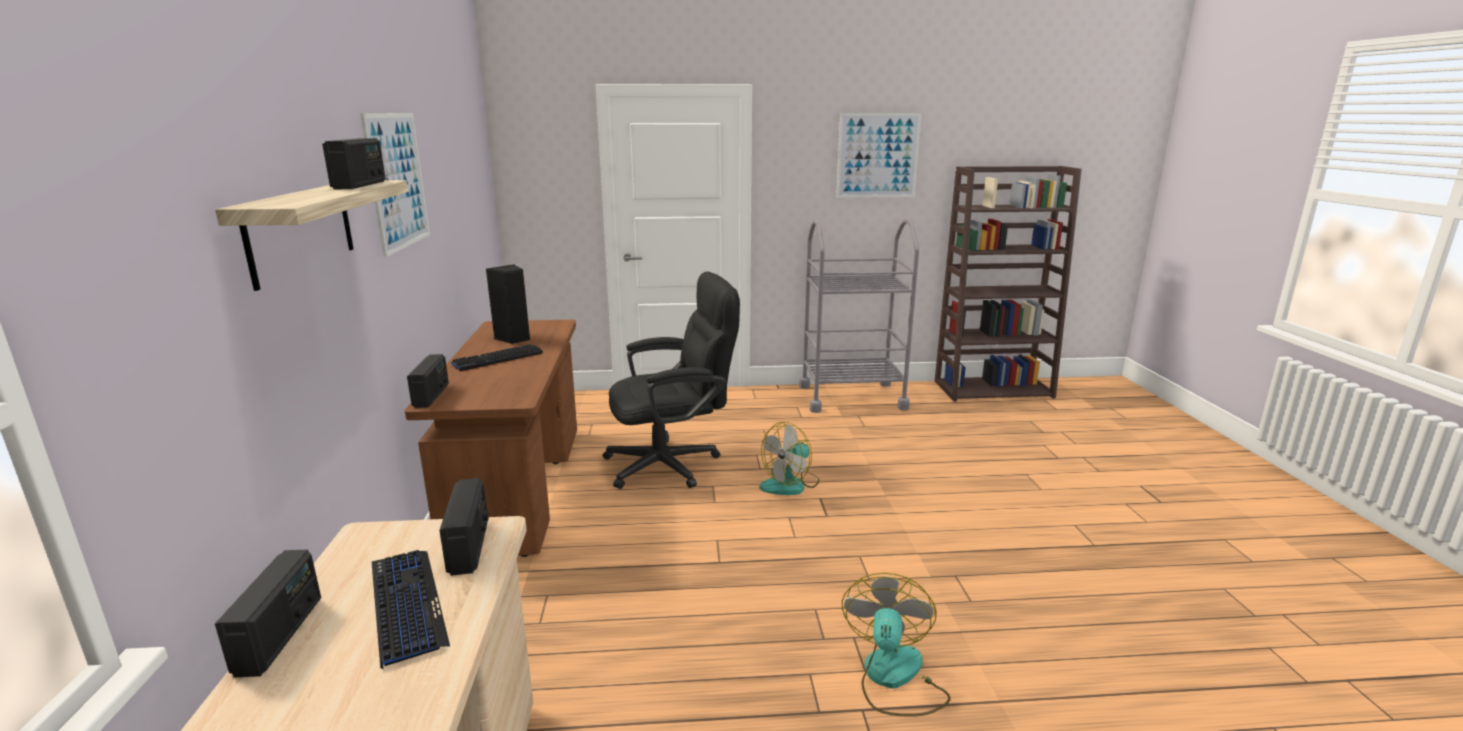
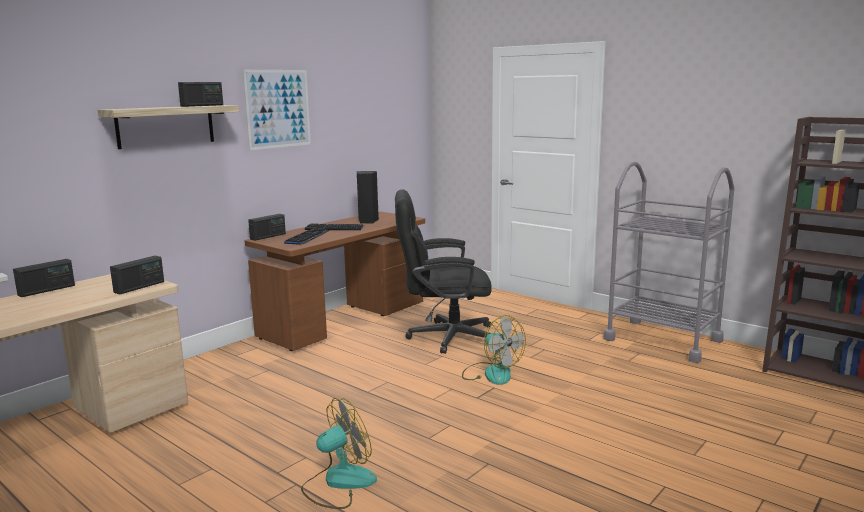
camera: 45 degrees right, 5 degrees down
keyboard [372,550,450,669] -> keyboard moved to [284,228,329,245]
black office chair [602,271,740,489] -> black office chair turned 150 degrees clockwise [395,189,492,354]
fan [759,421,819,495] -> fan turned 135 degrees counterclockwise [462,315,526,385]
picture [836,113,922,198] -> none

